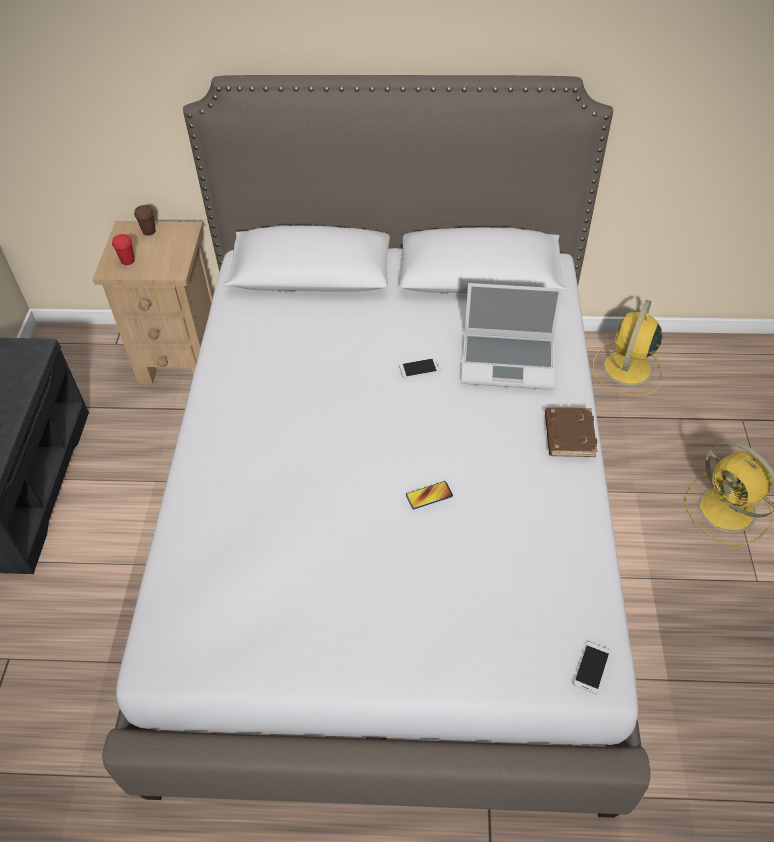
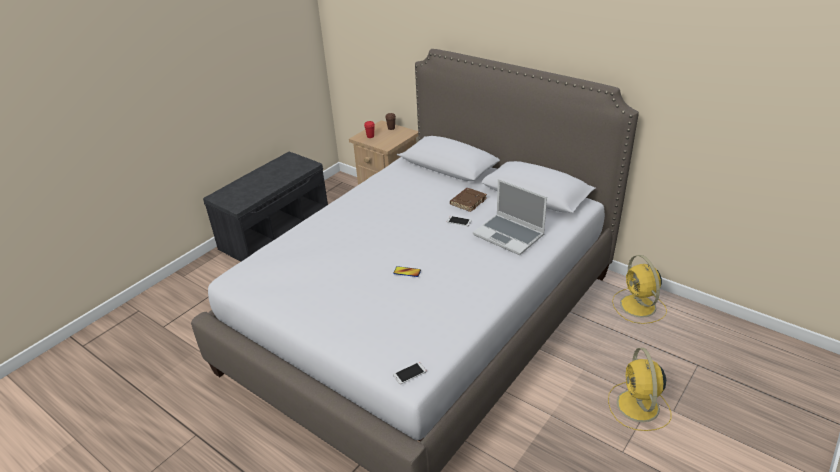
camera: 35 degrees right, 15 degrees down
brown book [545,407,598,457] -> brown book moved to [450,188,487,212]
yellow fan [593,300,662,396] -> yellow fan turned 75 degrees counterclockwise [612,255,667,324]

